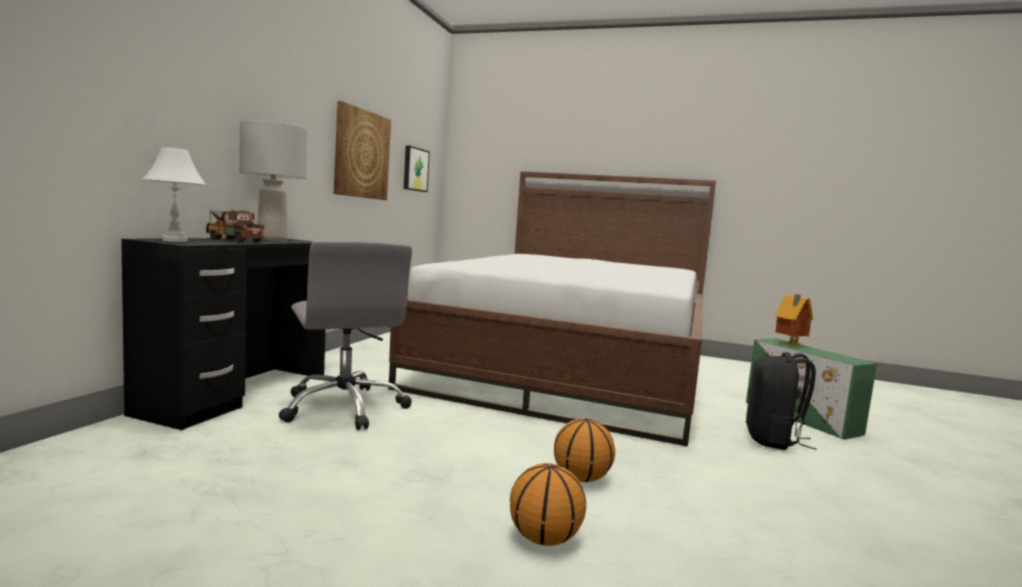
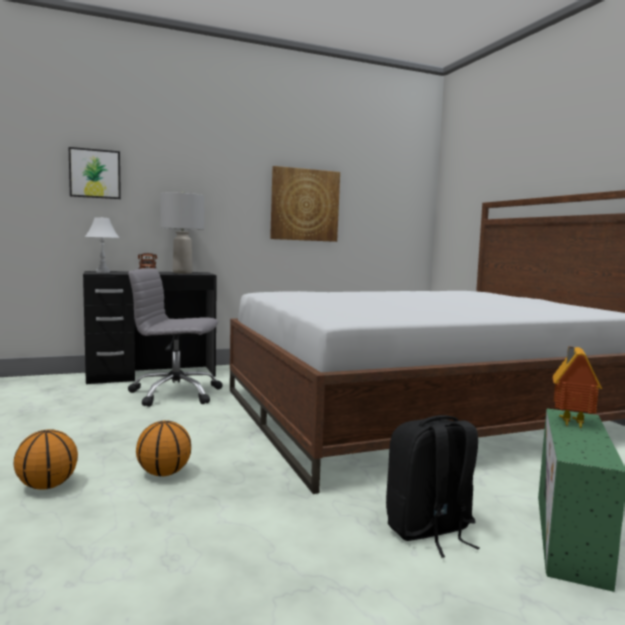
camera: 50 degrees right, 0 degrees up
grey office chair [279,241,412,430] -> grey office chair turned 75 degrees clockwise [128,268,223,407]
picture [404,145,430,192] -> picture moved to [69,147,121,199]

